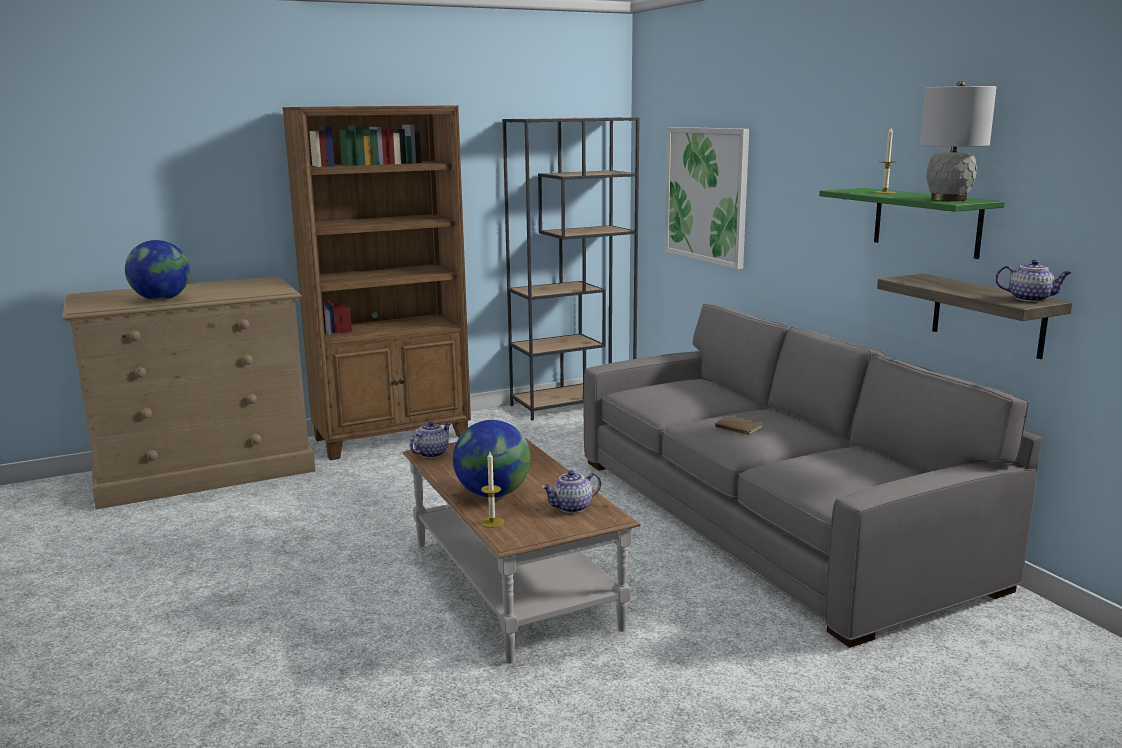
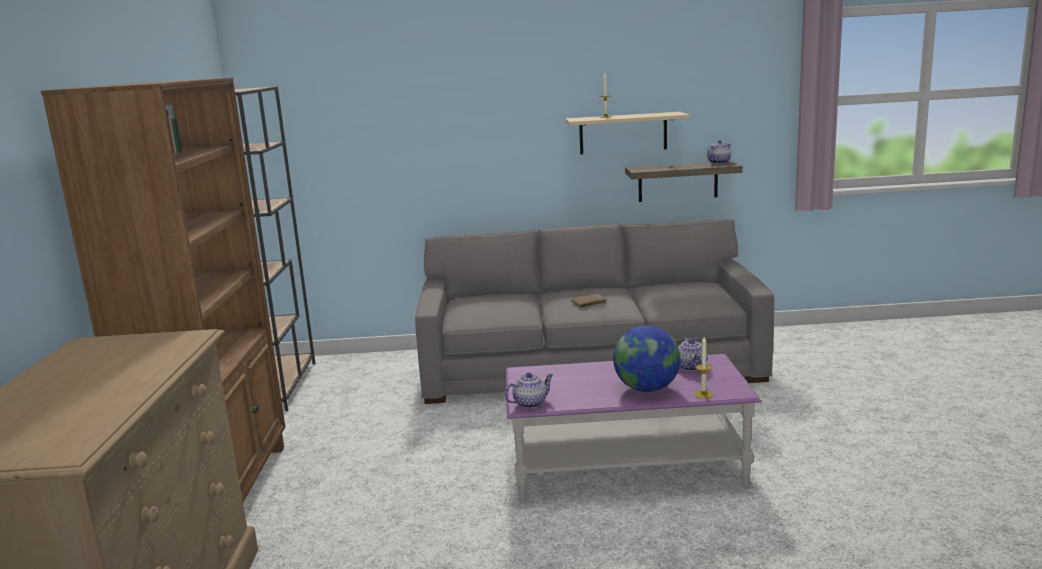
camera: 65 degrees left, 0 degrees up
globe [125,240,190,300] -> none
brown coffee table [403,437,640,664] -> purple coffee table [505,354,762,503]
teapot [410,421,451,458] -> teapot turned 90 degrees clockwise [504,372,553,408]
picture [665,127,749,269] -> none
green shelf [819,188,1005,259] -> beige shelf [565,112,690,155]
white table lamp [920,81,996,201] -> none

